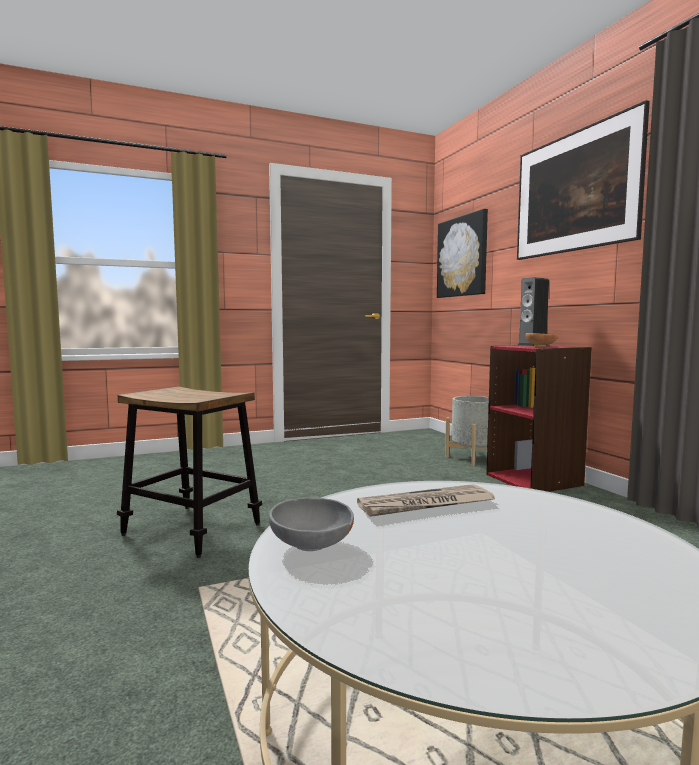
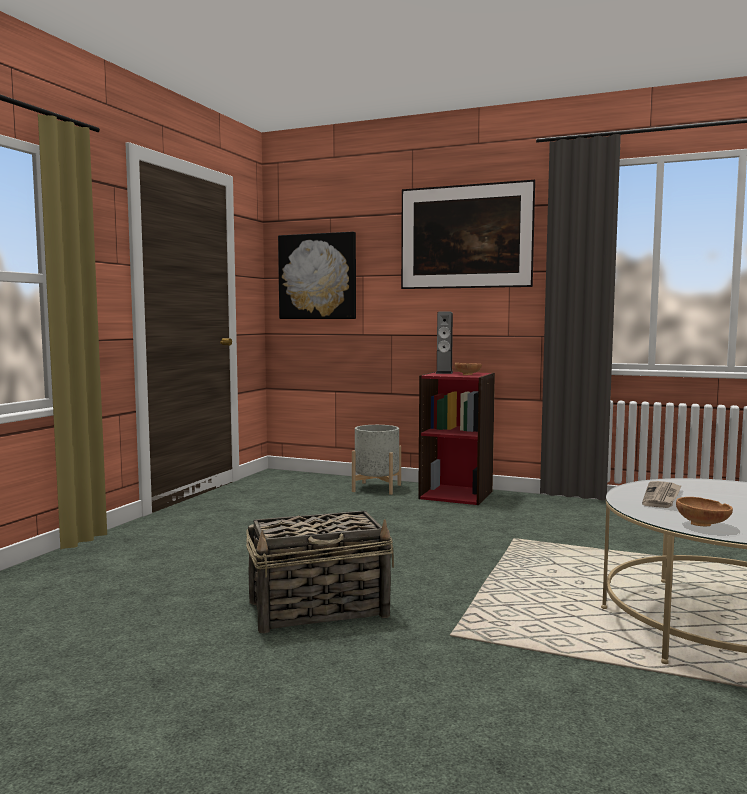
camera: 45 degrees left, 0 degrees up
stool [117,387,262,558] -> basket [246,510,394,633]
grey bowl [269,498,354,551] -> brown bowl [676,497,733,526]

